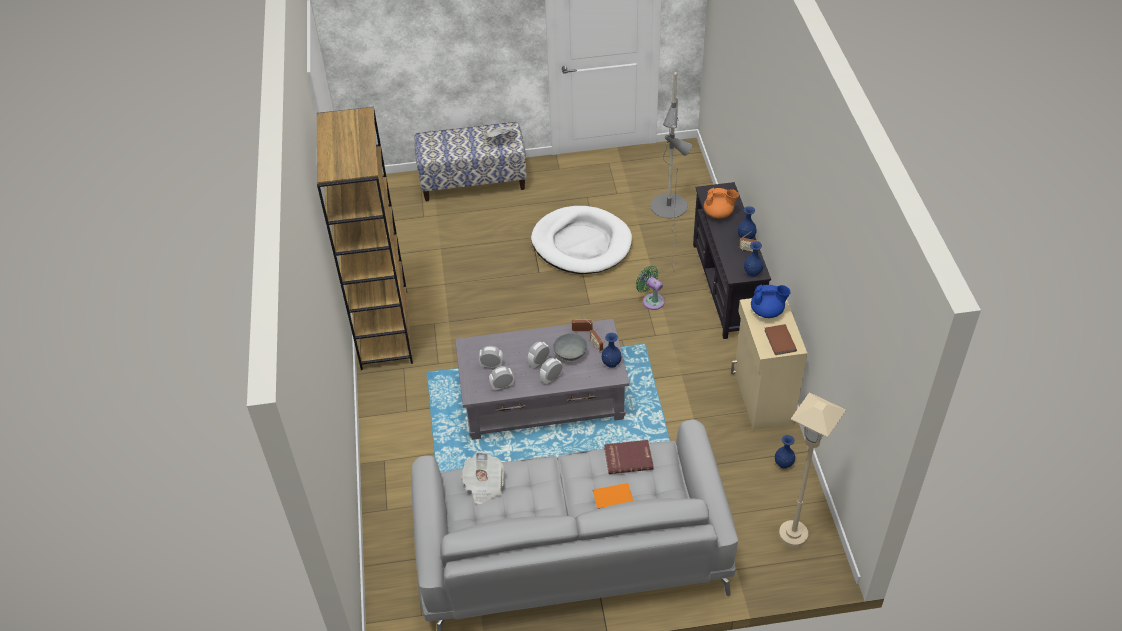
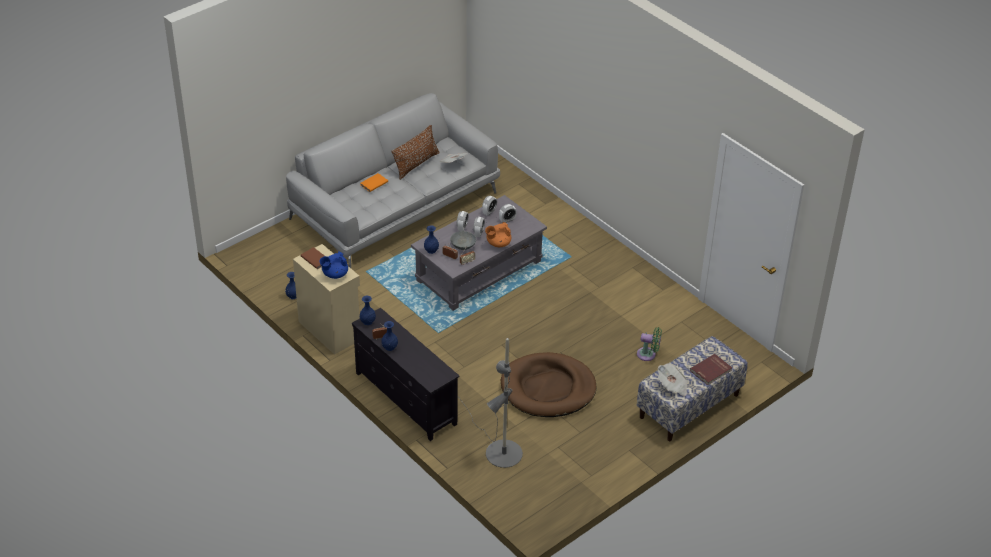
camera: 145 degrees right, 5 degrees down
brown bookcase [317,107,413,370] -> none
white dog bed [531,206,632,274] -> brown dog bed [500,352,597,417]
red book [604,440,654,474] -> red book moved to [690,354,732,385]
green fan [635,266,665,310] -> green fan moved to [637,327,662,361]
orange teapot [704,188,739,218] -> orange teapot moved to [485,222,511,247]
beige floor lamp [779,392,846,547] -> none
none -> brown pillow [391,125,440,180]

